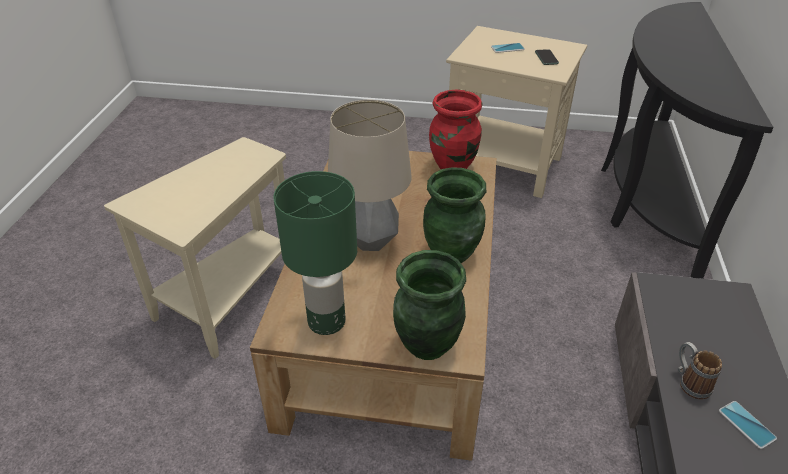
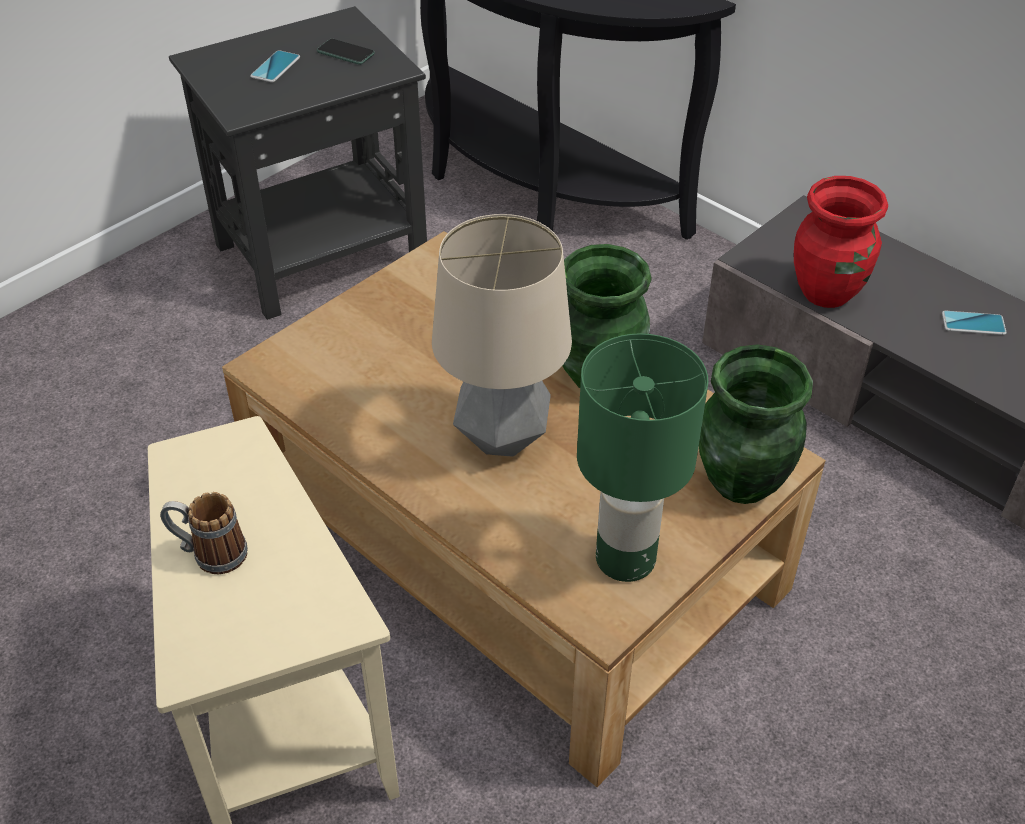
camera: 55 degrees left, 5 degrees up
red vase [429,90,482,169] -> red vase moved to [794,176,888,308]
beige side table [446,26,587,198] -> black side table [169,6,427,320]
mug [678,342,722,399] -> mug moved to [160,492,248,574]

